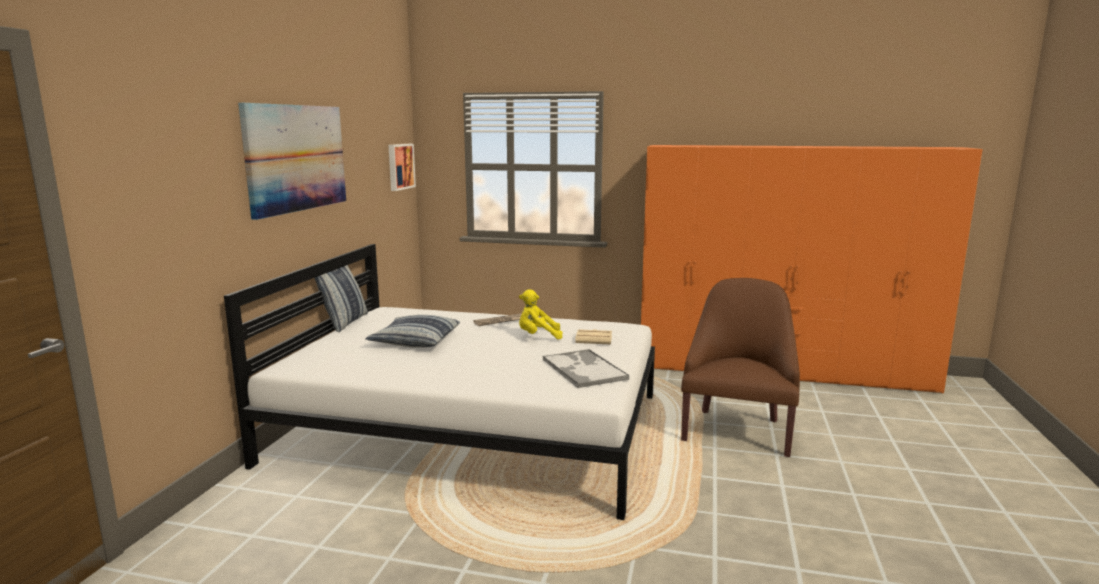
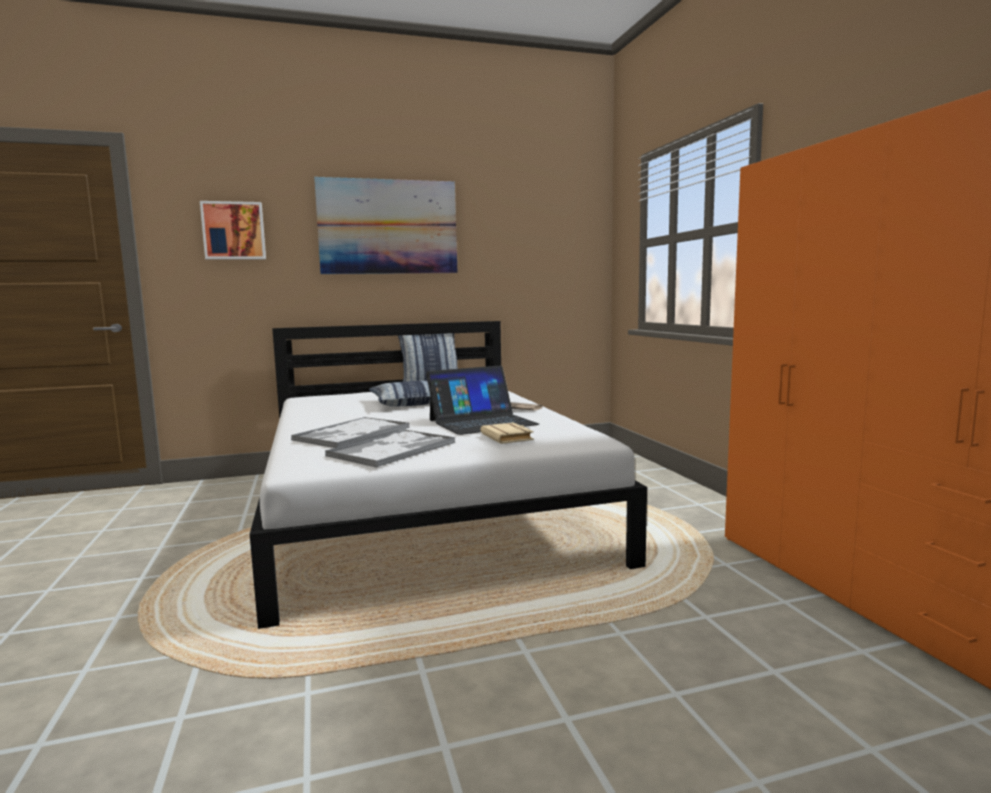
camera: 60 degrees right, 5 degrees down
picture [388,144,416,191] -> picture moved to [200,201,266,260]
yellow plush toy [519,289,563,340] -> laptop [426,365,539,435]
brown armchair [681,278,800,457] -> none
none -> tray [291,417,410,448]

